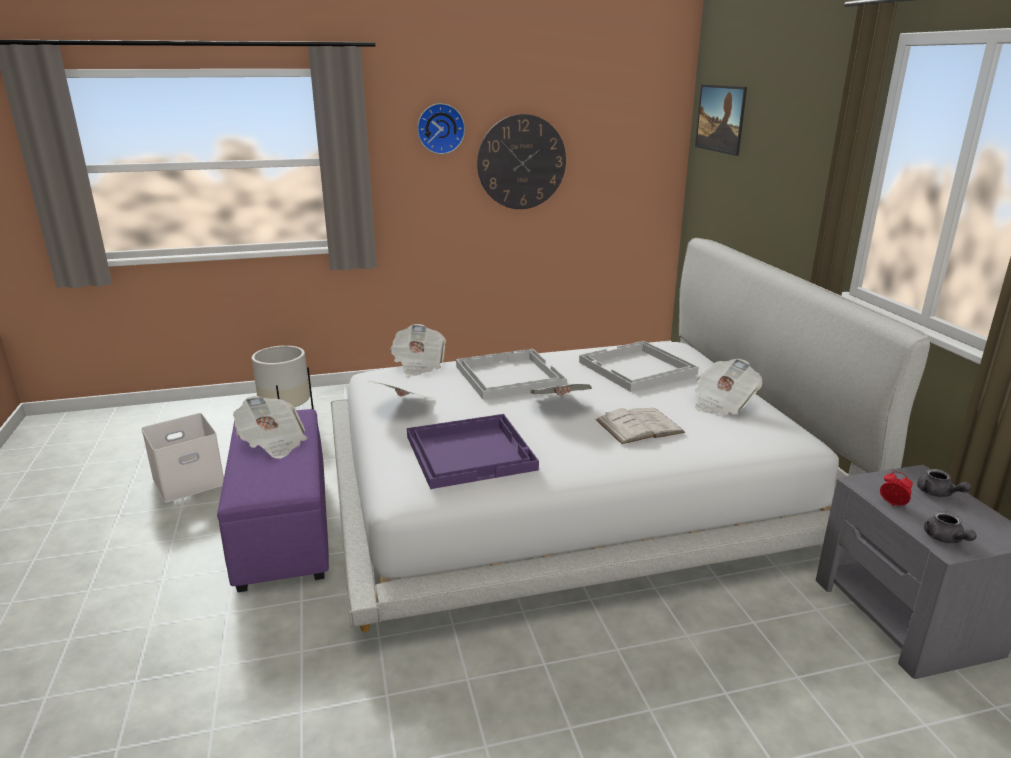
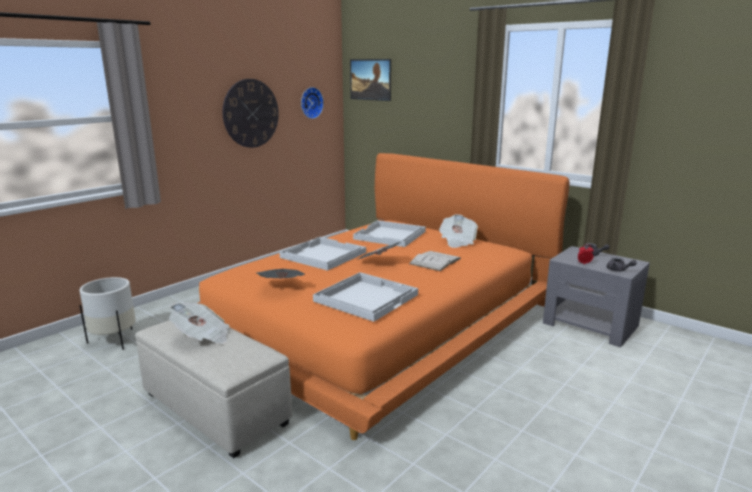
camera: 35 degrees left, 5 degrees down
white storage box [141,413,224,503] -> none
purple ottoman [217,409,329,592] -> beige ottoman [135,320,292,458]
white bed [331,238,930,632] -> orange bed [198,153,570,440]
newspaper [390,324,446,376] -> none
purple tray [407,414,539,489] -> white tray [313,272,418,322]
wall clock [417,103,465,154] -> wall clock moved to [301,87,324,119]

